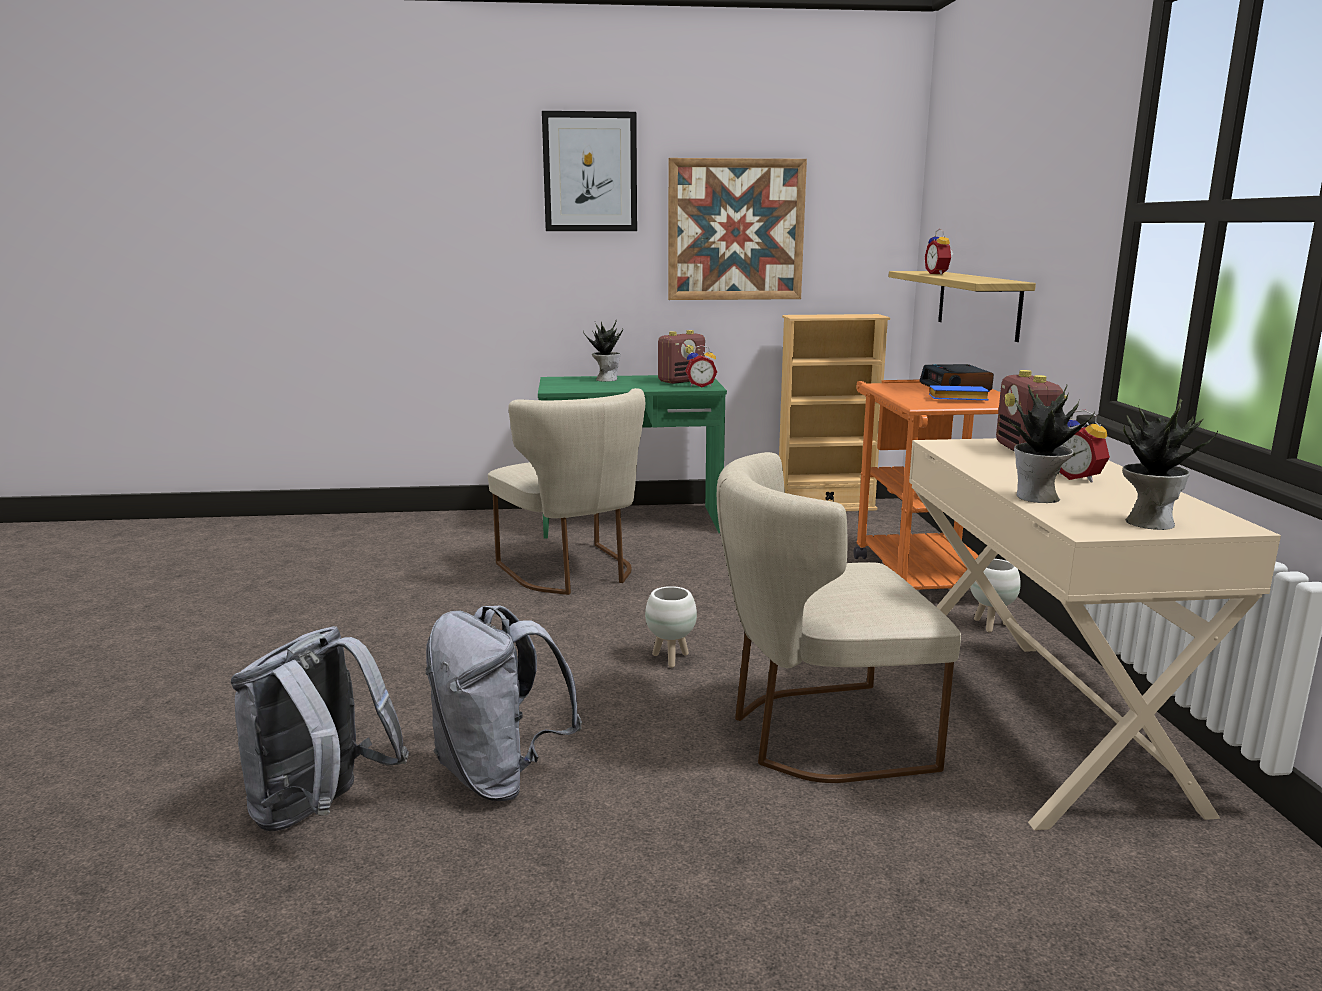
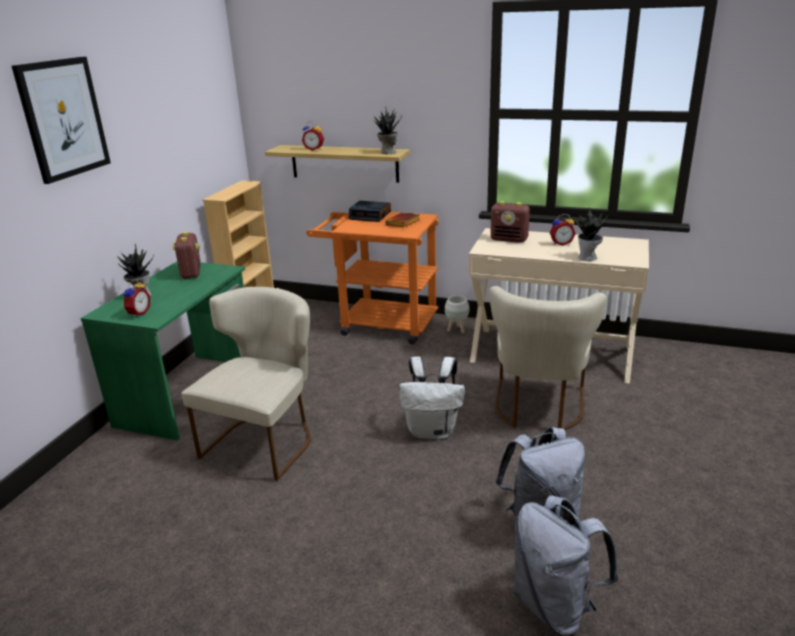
camera: 65 degrees left, 10 degrees up
beige chair [488,388,645,595] -> beige chair turned 60 degrees counterclockwise [182,287,311,481]
white planter [645,586,697,668] -> white backpack [399,356,465,439]
picture [668,158,807,300] -> none
alarm clock [685,345,717,387] -> alarm clock moved to [124,279,150,318]
blue book [929,385,989,400] -> brown book [385,212,420,227]
potted plant [1123,399,1218,530] -> potted plant moved to [372,107,402,154]

